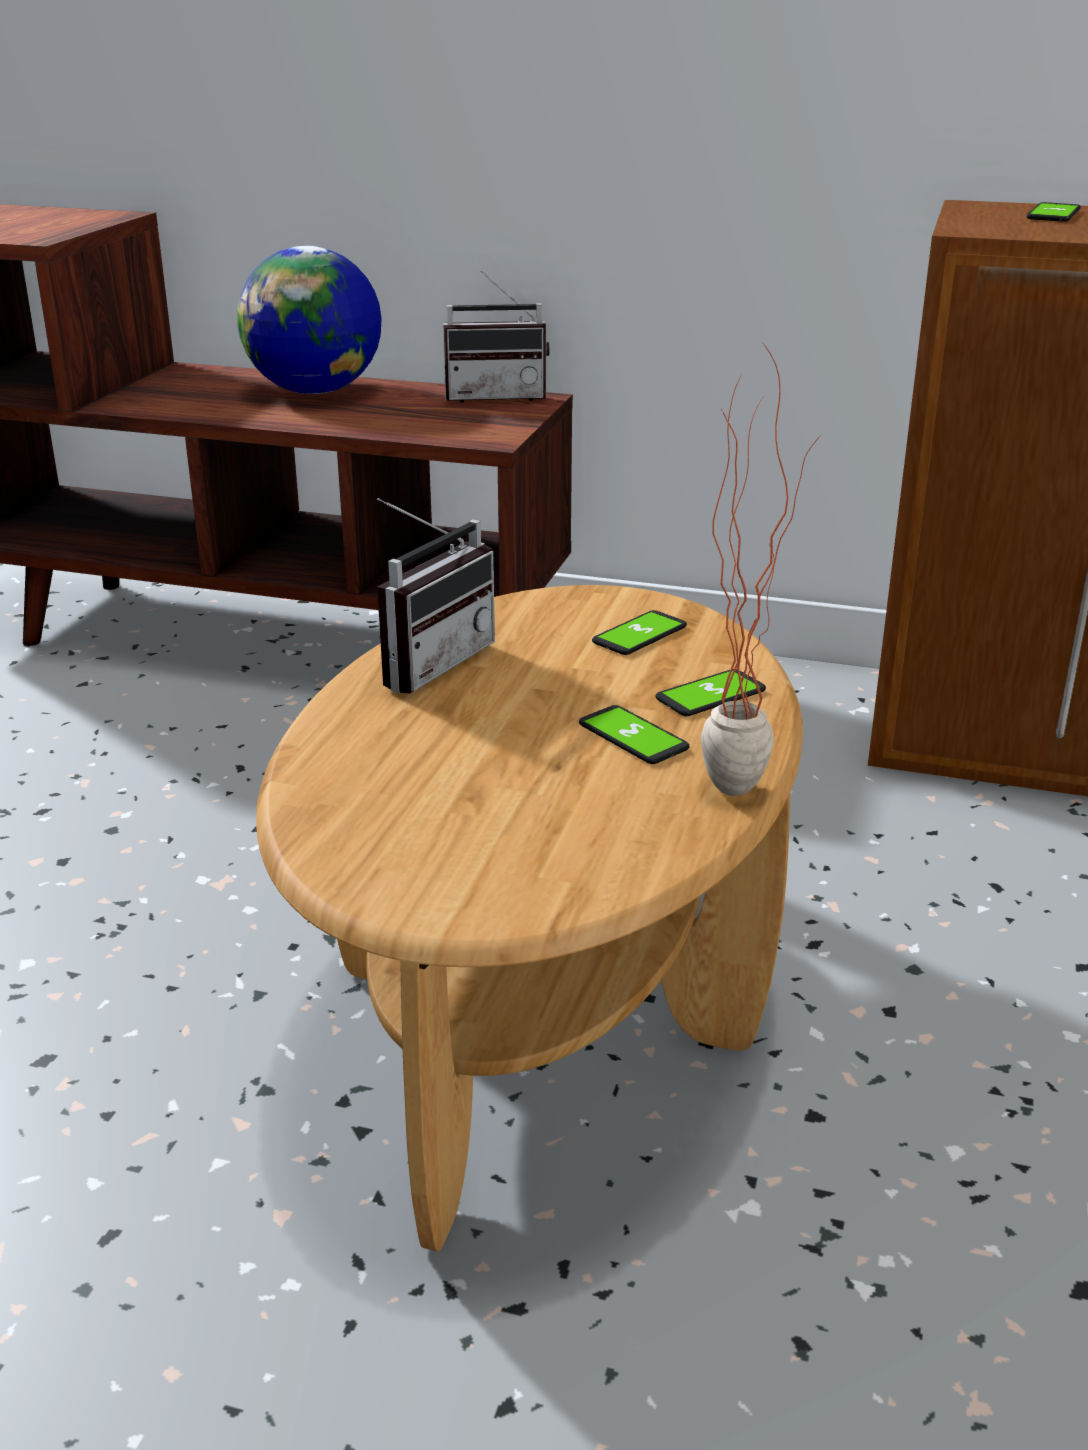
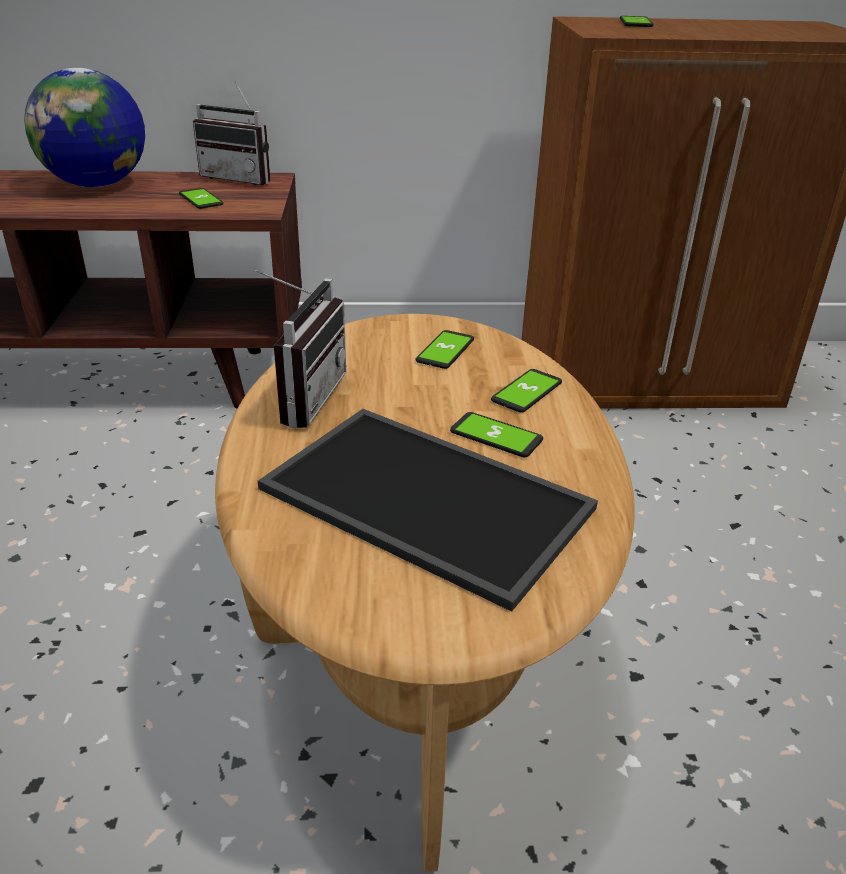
camera: 20 degrees left, 5 degrees up
radio [443,270,549,403] -> radio turned 45 degrees clockwise [193,81,270,185]
potted plant [701,345,822,796] -> none
none -> phone [179,188,223,209]
none -> tray [258,409,598,612]

